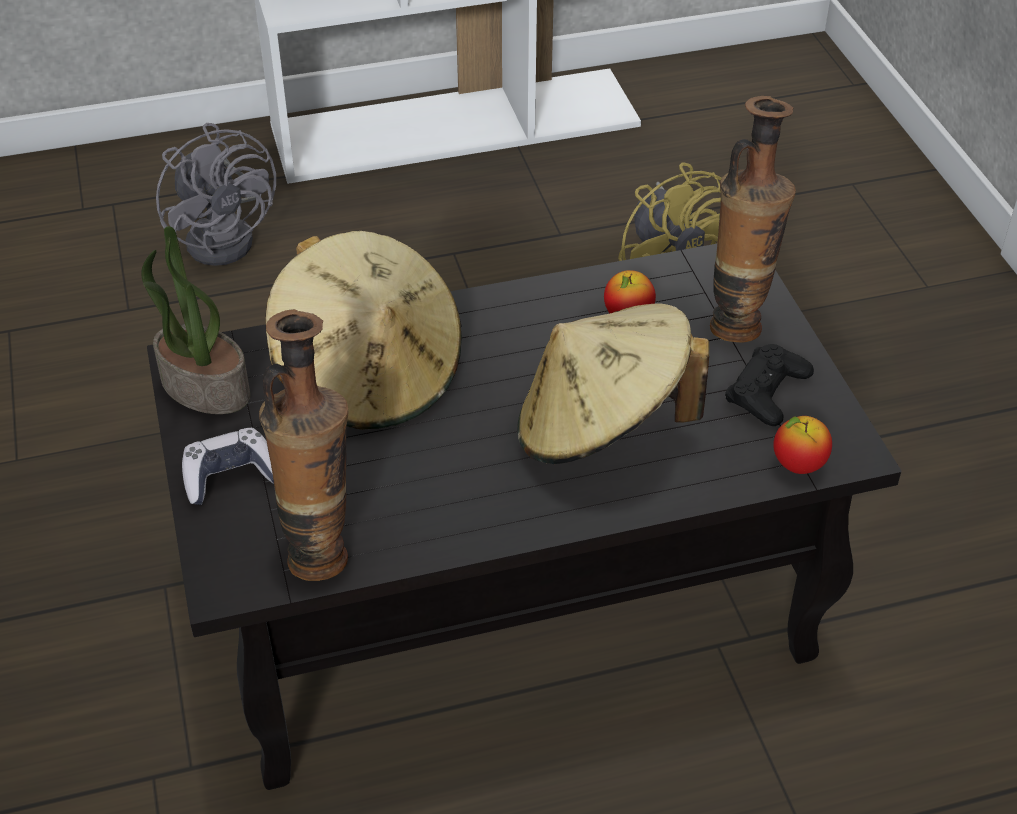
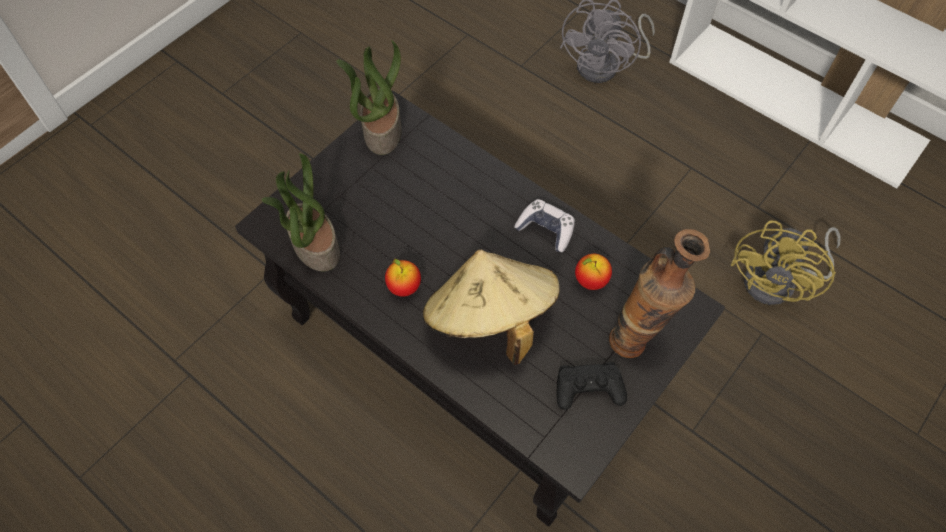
camera: 55 degrees right, 15 degrees up
game controller [182,428,274,505] -> game controller moved to [514,199,575,252]
vase [259,309,348,581] -> potted plant [262,153,340,271]
beige hat [265,231,462,430] -> none
apple [773,416,832,474] -> apple moved to [385,259,421,297]

